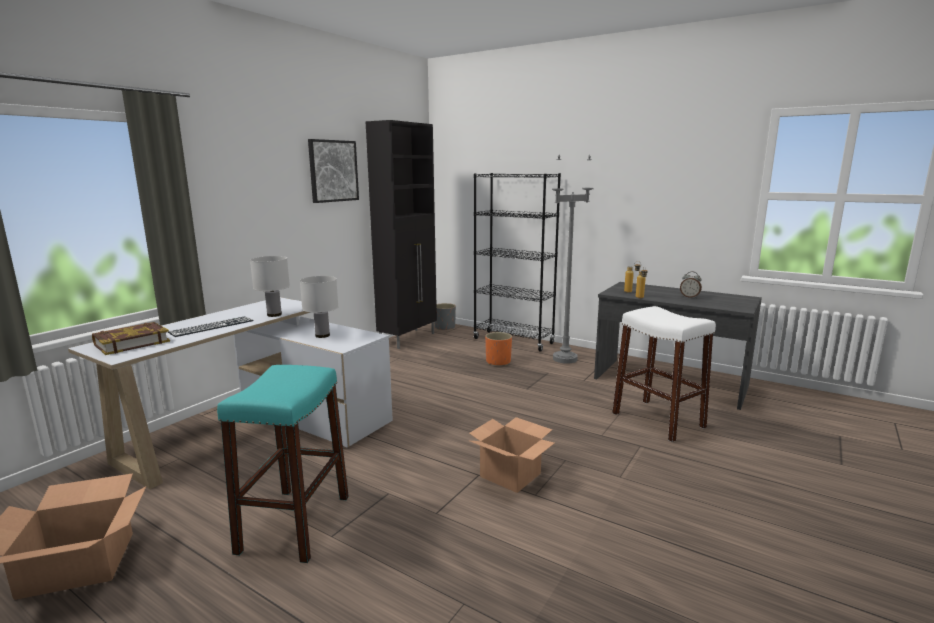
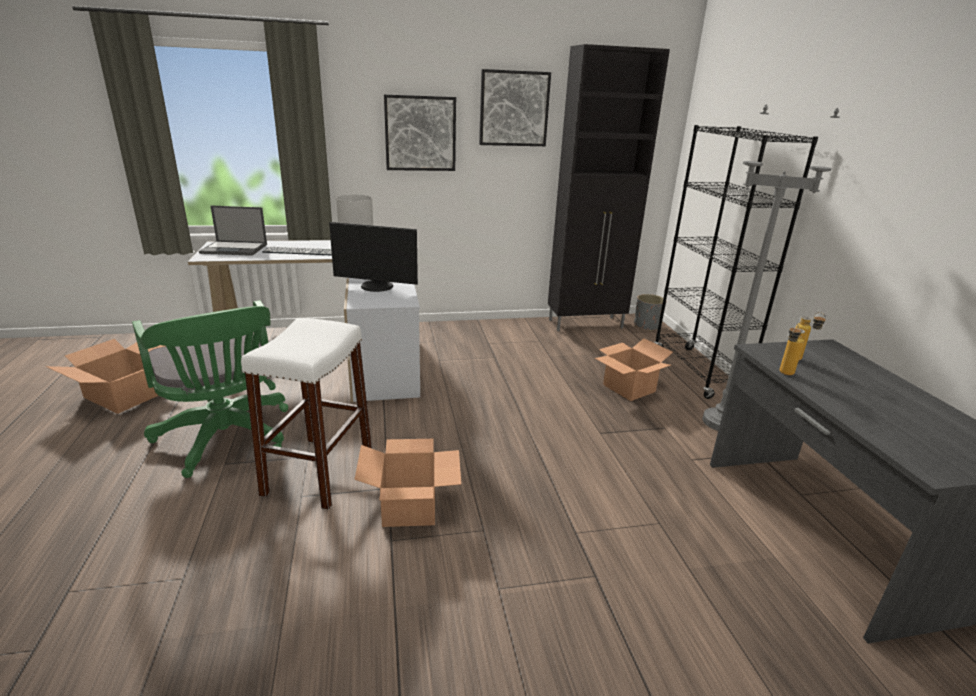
camera: 45 degrees right, 10 degrees up
book [92,322,170,355] -> laptop [199,206,267,256]
turquoise stool [217,365,349,563] -> green office chair [132,300,288,478]
white table lamp [300,276,339,338] -> monitor [329,222,418,292]
orange planter [485,332,512,366] -> cardboard box [595,338,673,401]
white stool [612,306,716,442] -> white stool moved to [241,318,372,510]
alarm clock [680,271,702,298] -> none
none -> picture [384,94,456,171]

